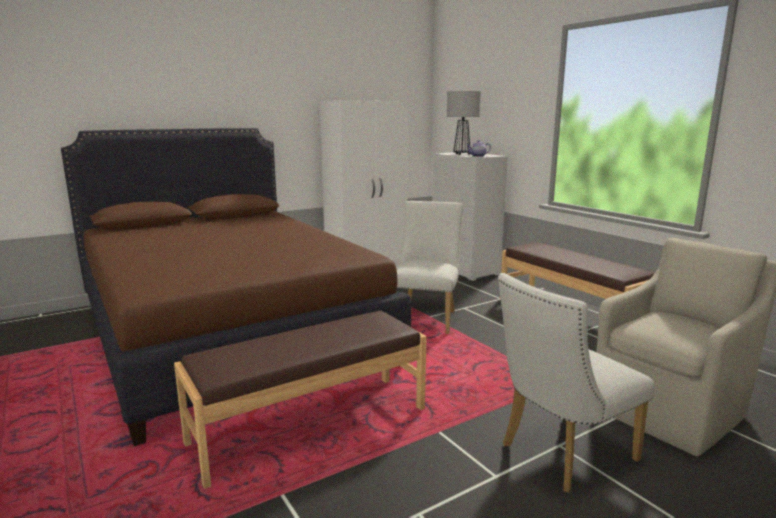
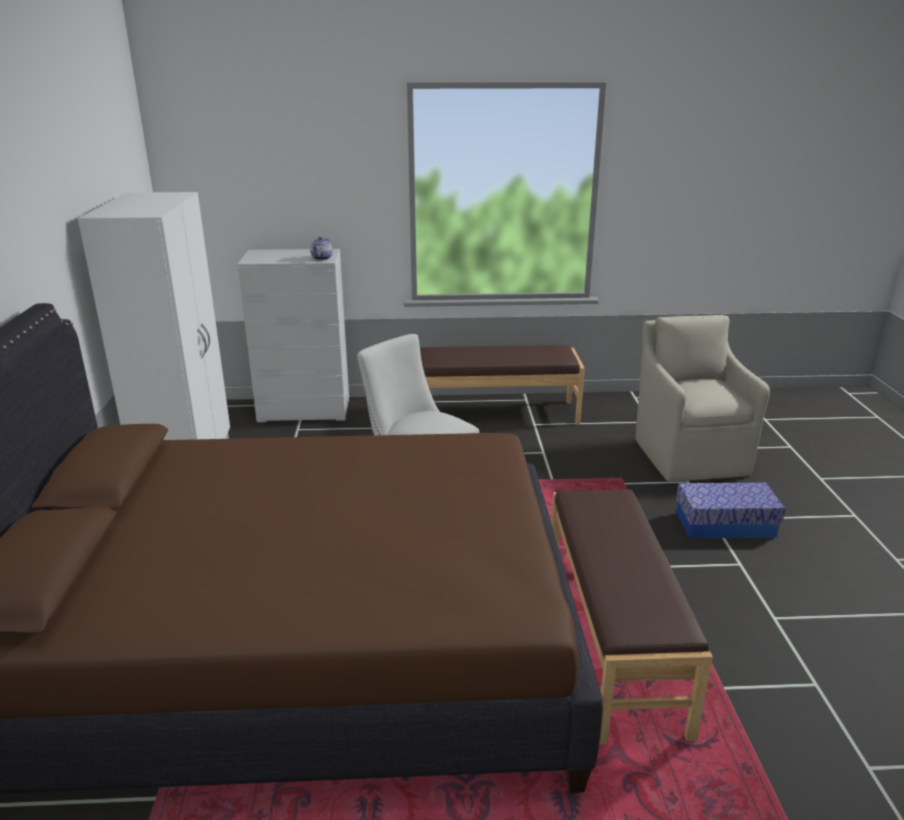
camera: 60 degrees left, 10 degrees up
table lamp [447,91,481,155] -> none
white chair [498,273,655,493] -> storage box [676,483,785,538]

